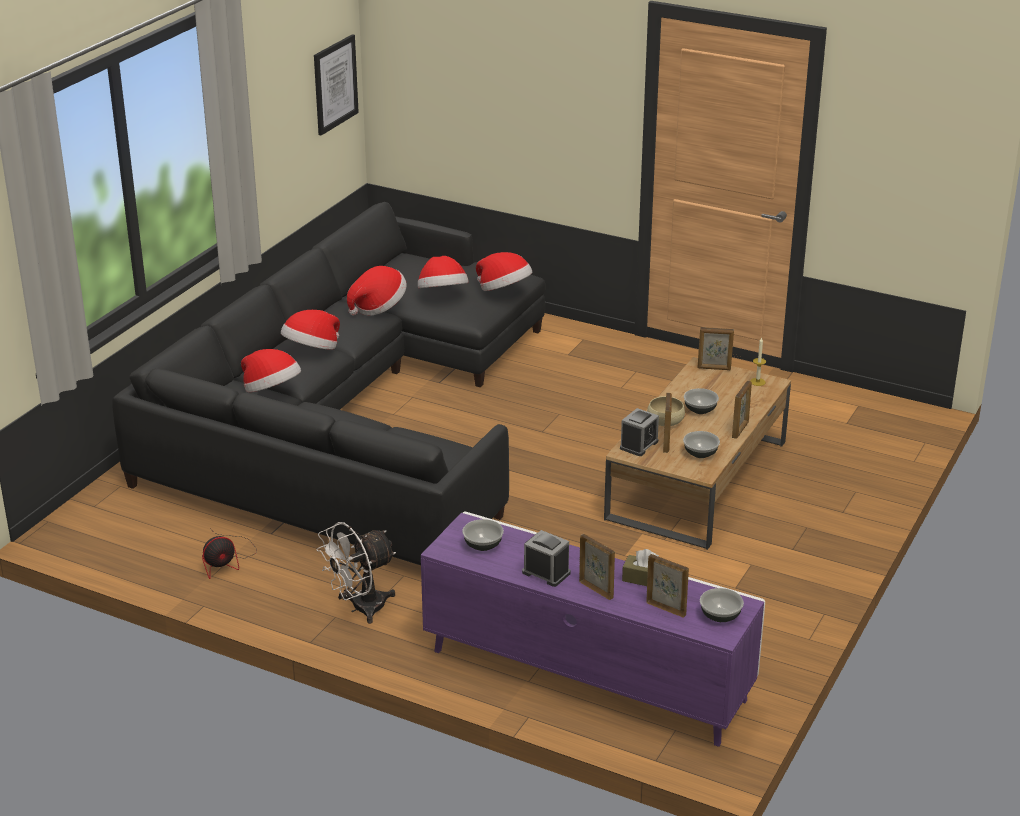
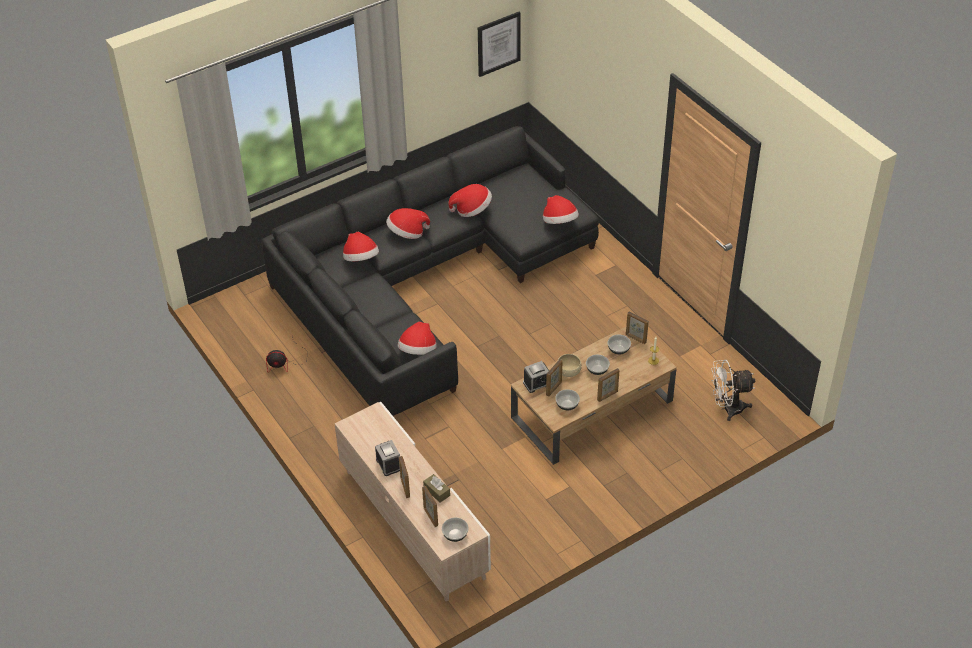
camera: 30 degrees right, 15 degrees up
white fan [317,522,396,624] -> white fan moved to [711,360,755,421]
hat [418,256,469,288] -> hat moved to [398,322,436,355]
purple tv stand [421,512,765,747] -> beige tv stand [335,402,491,602]
bowl [462,519,504,551] -> bowl moved to [607,334,631,354]

